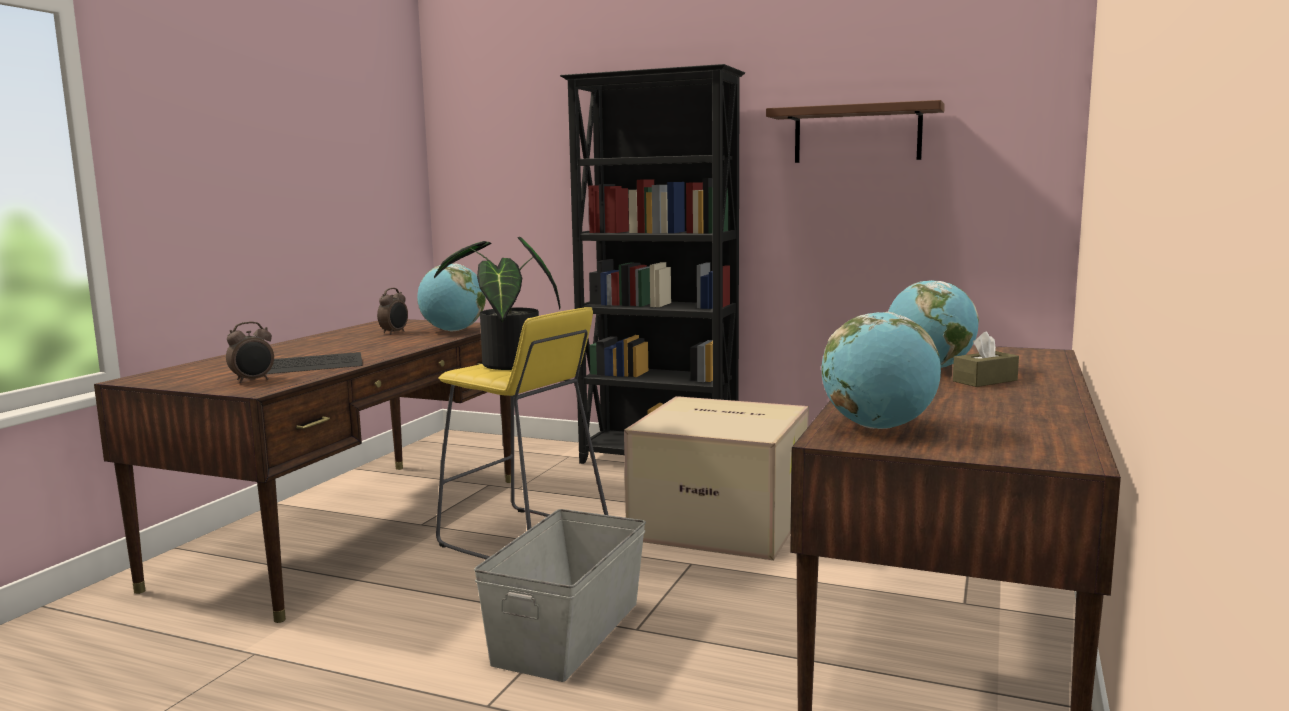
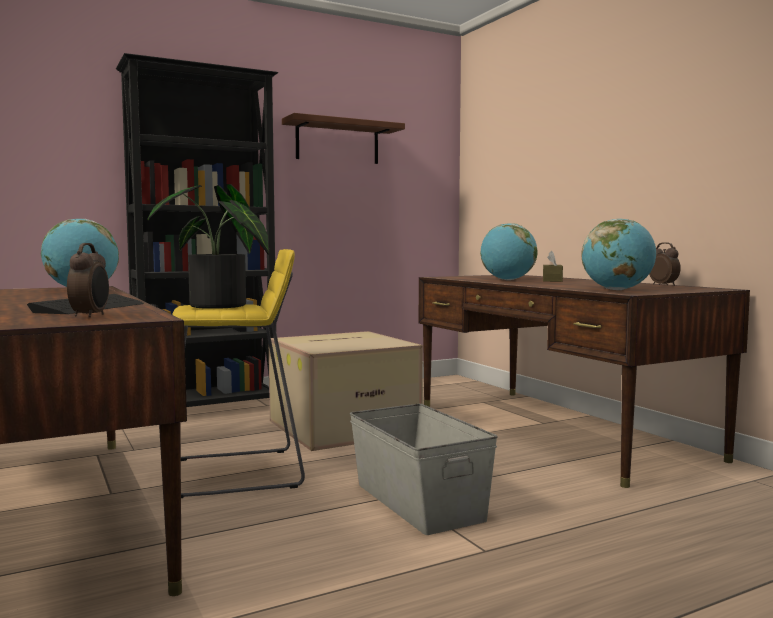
camera: 50 degrees left, 5 degrees down
alarm clock [377,288,408,334] -> alarm clock moved to [649,242,681,286]

